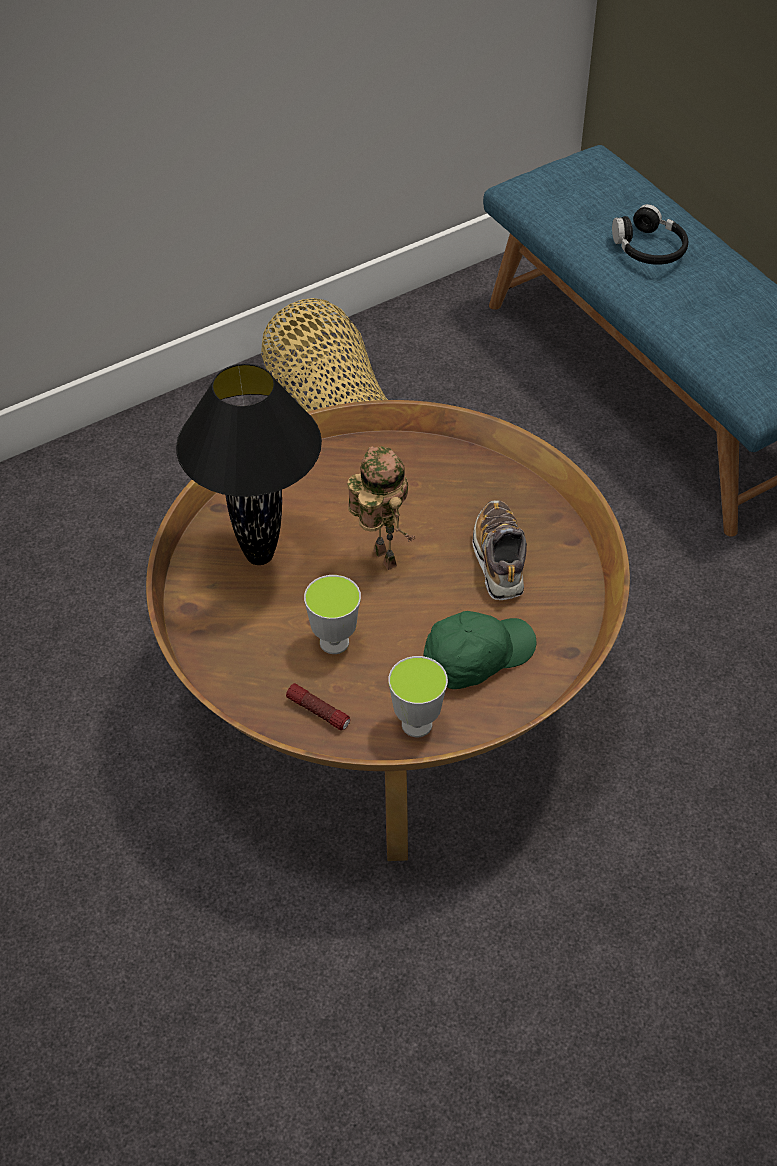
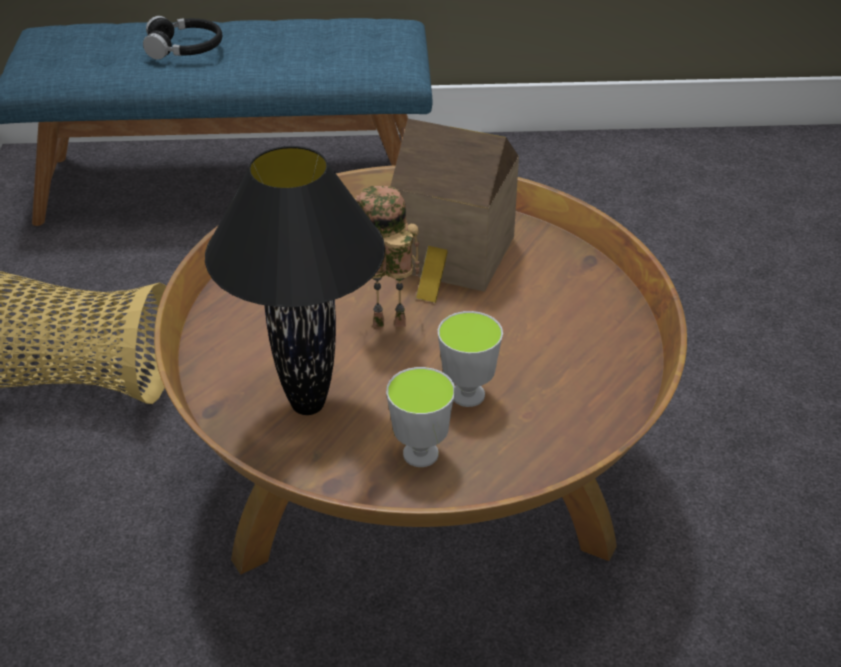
camera: 60 degrees left, 10 degrees down
flashlight [286,683,350,730] -> none
cup [389,656,448,737] -> cup moved to [386,367,455,467]
green cap [423,611,536,689] -> none
shoe [472,500,527,600] -> toy house [391,119,519,303]

